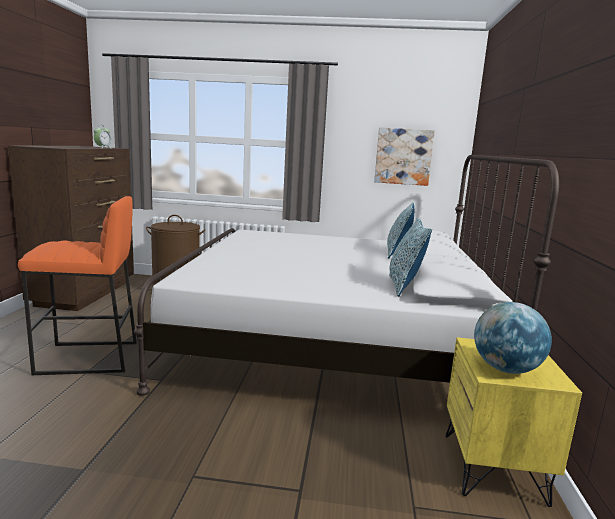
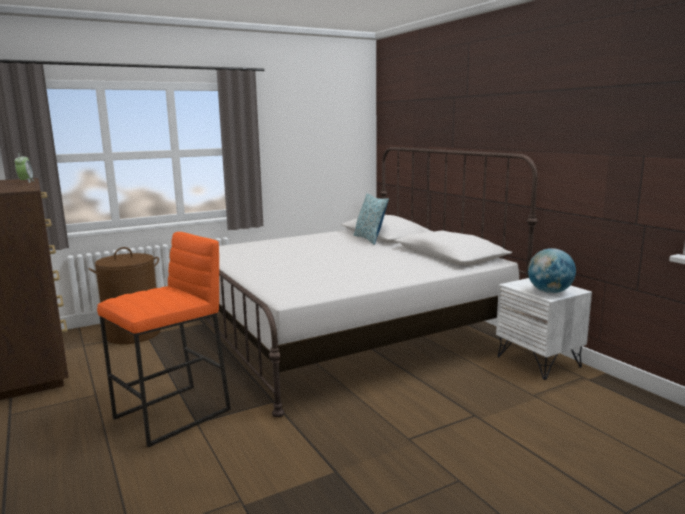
camera: 35 degrees left, 0 degrees up
picture [374,127,435,186] -> none
pillow [389,218,432,297] -> none
yellow nightstand [446,337,582,507] -> white nightstand [496,278,592,380]

